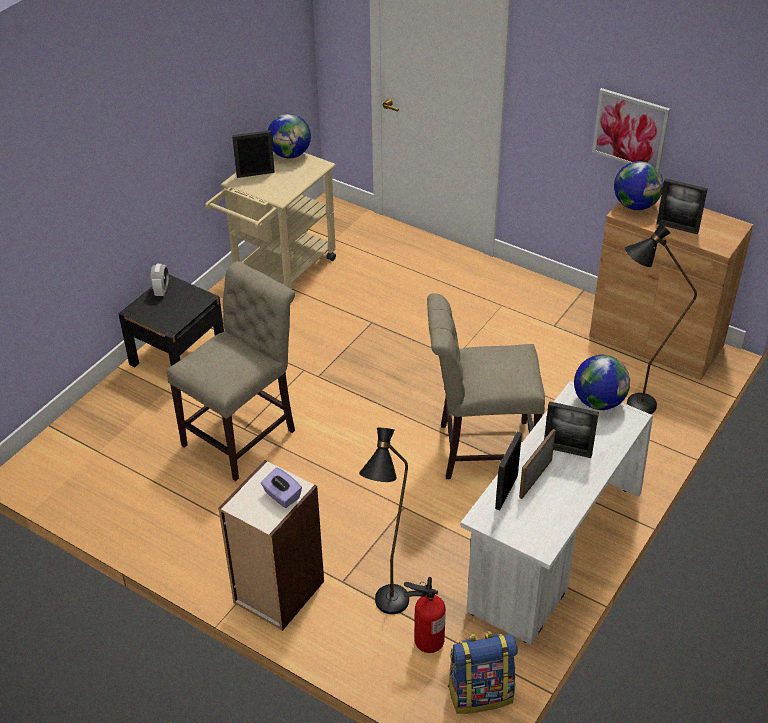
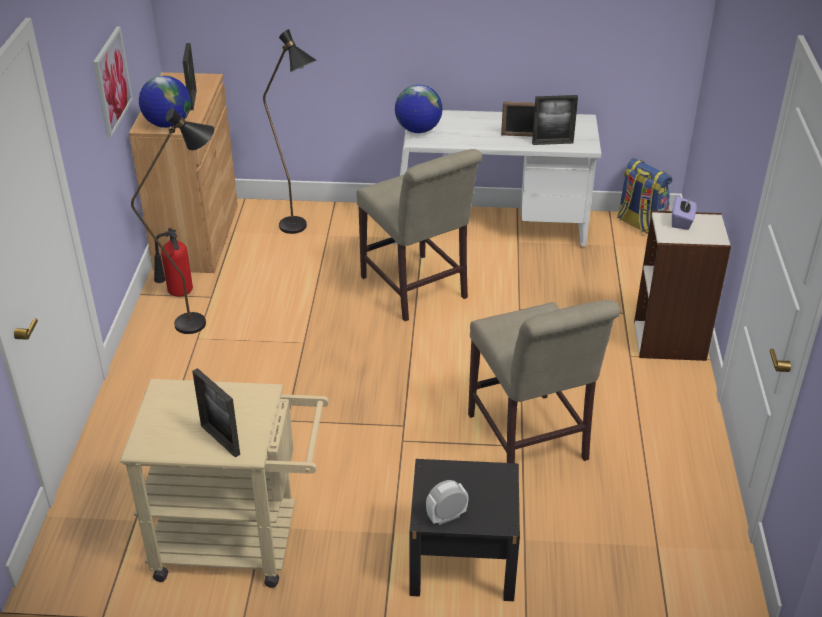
camera: 120 degrees left, 5 degrees down
beige chair [167,261,295,481] -> beige chair turned 120 degrees counterclockwise [468,300,620,463]
globe [268,114,311,158] -> none
black floor lamp [359,428,409,614] -> black floor lamp moved to [131,107,215,334]
fire extinguisher [404,577,446,653] -> fire extinguisher moved to [154,228,193,297]
picture frame [544,401,599,458] -> none

